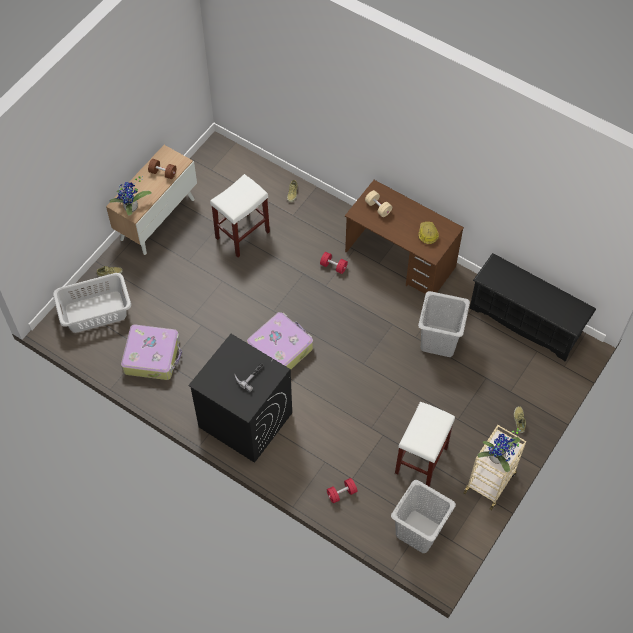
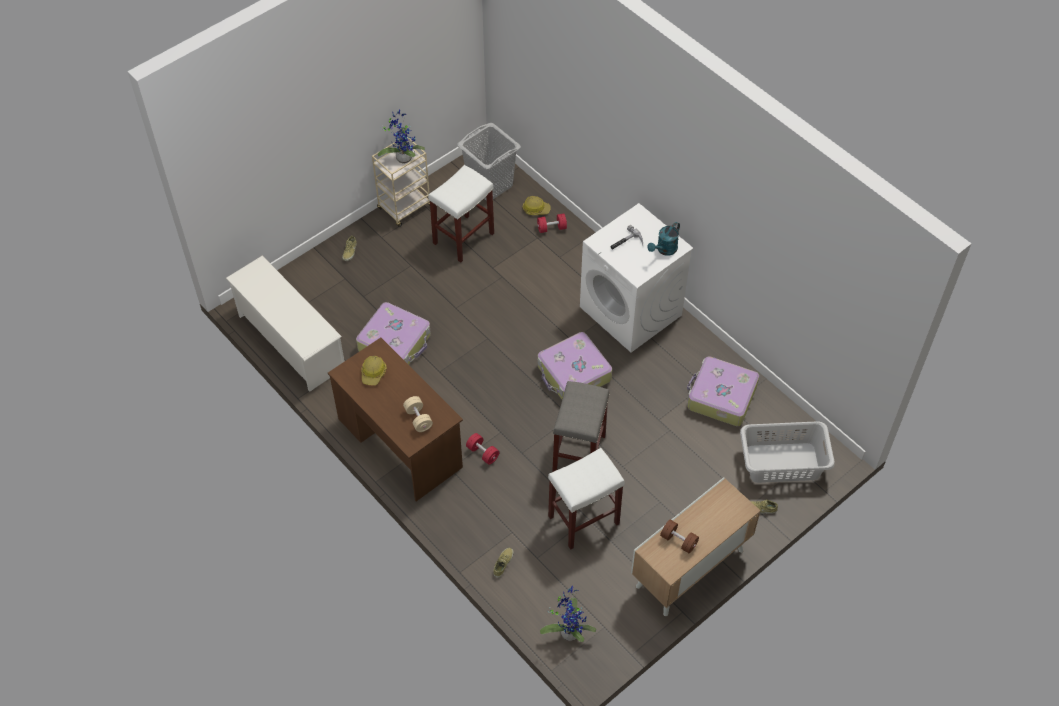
camera: 165 degrees left, 5 degrees down
potted plant [110,176,152,215] -> potted plant moved to [540,586,596,642]
black washing machine [188,334,292,463] -> white washing machine [580,203,693,352]
grey laundry basket [418,291,470,357] -> suitcase [356,302,431,365]
black shoe rack [470,253,596,362] -> white shoe rack [226,256,345,392]
none -> hard hat [523,196,551,215]
none -> grey stool [552,381,610,472]
none -> turquoise watering can [647,222,680,256]

